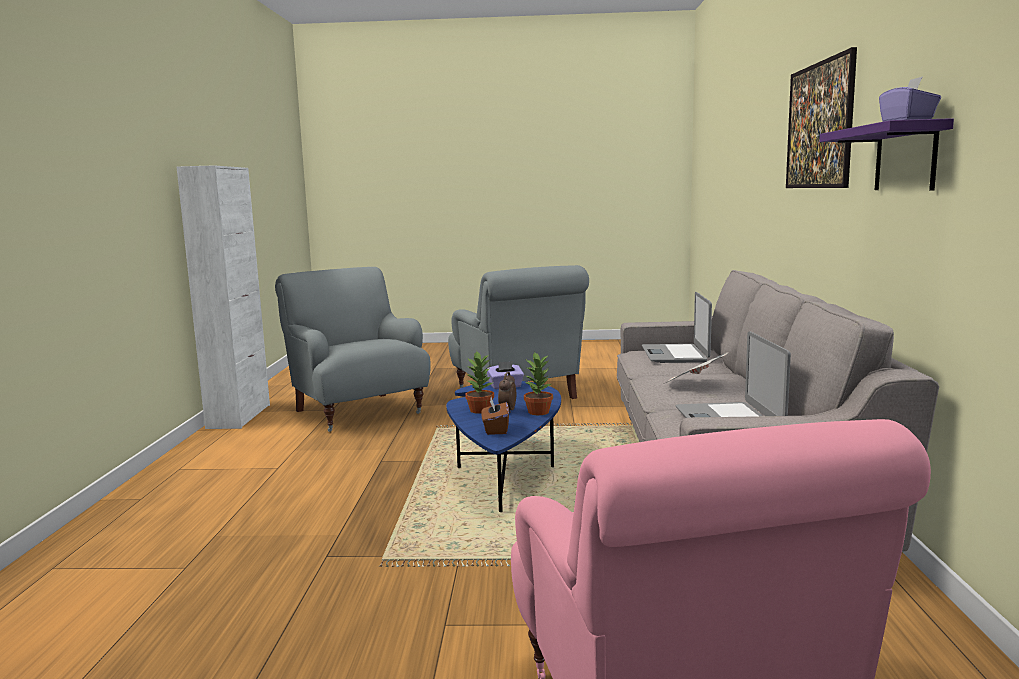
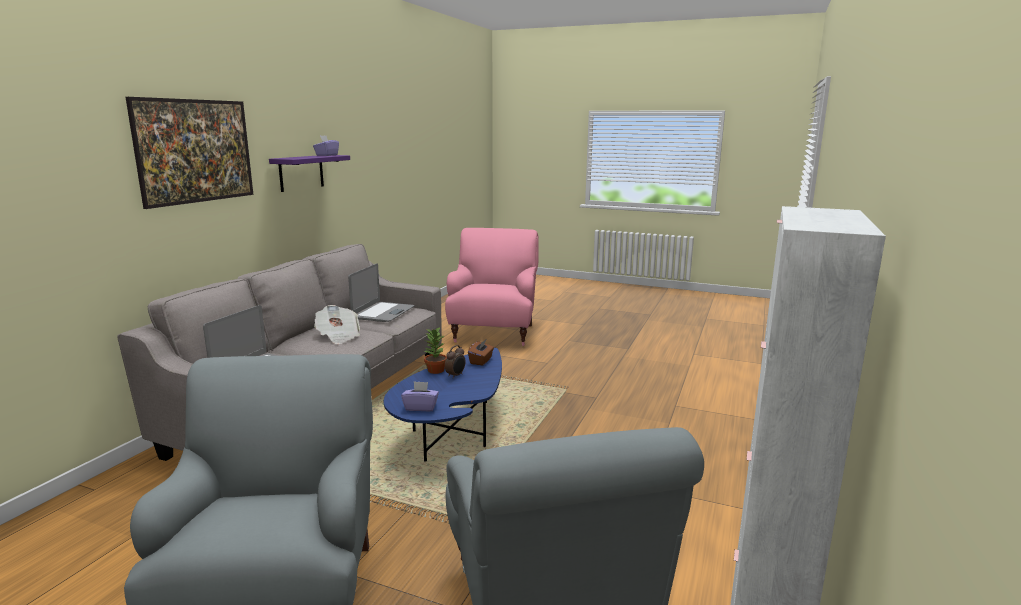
camera: 160 degrees left, 5 degrees up
potted plant [465,351,494,414] -> none

